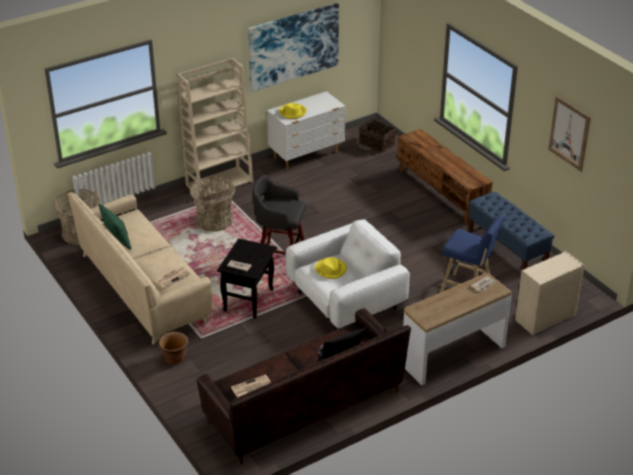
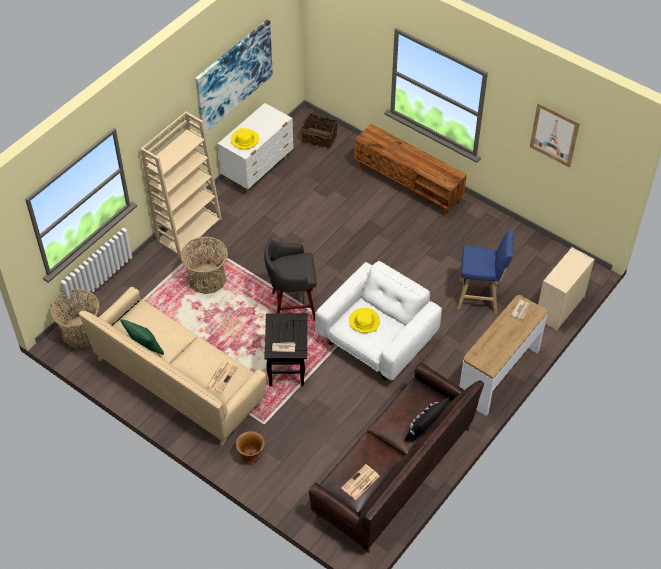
camera: 20 degrees left, 15 degrees up
blue bench [468,192,554,271] -> none

